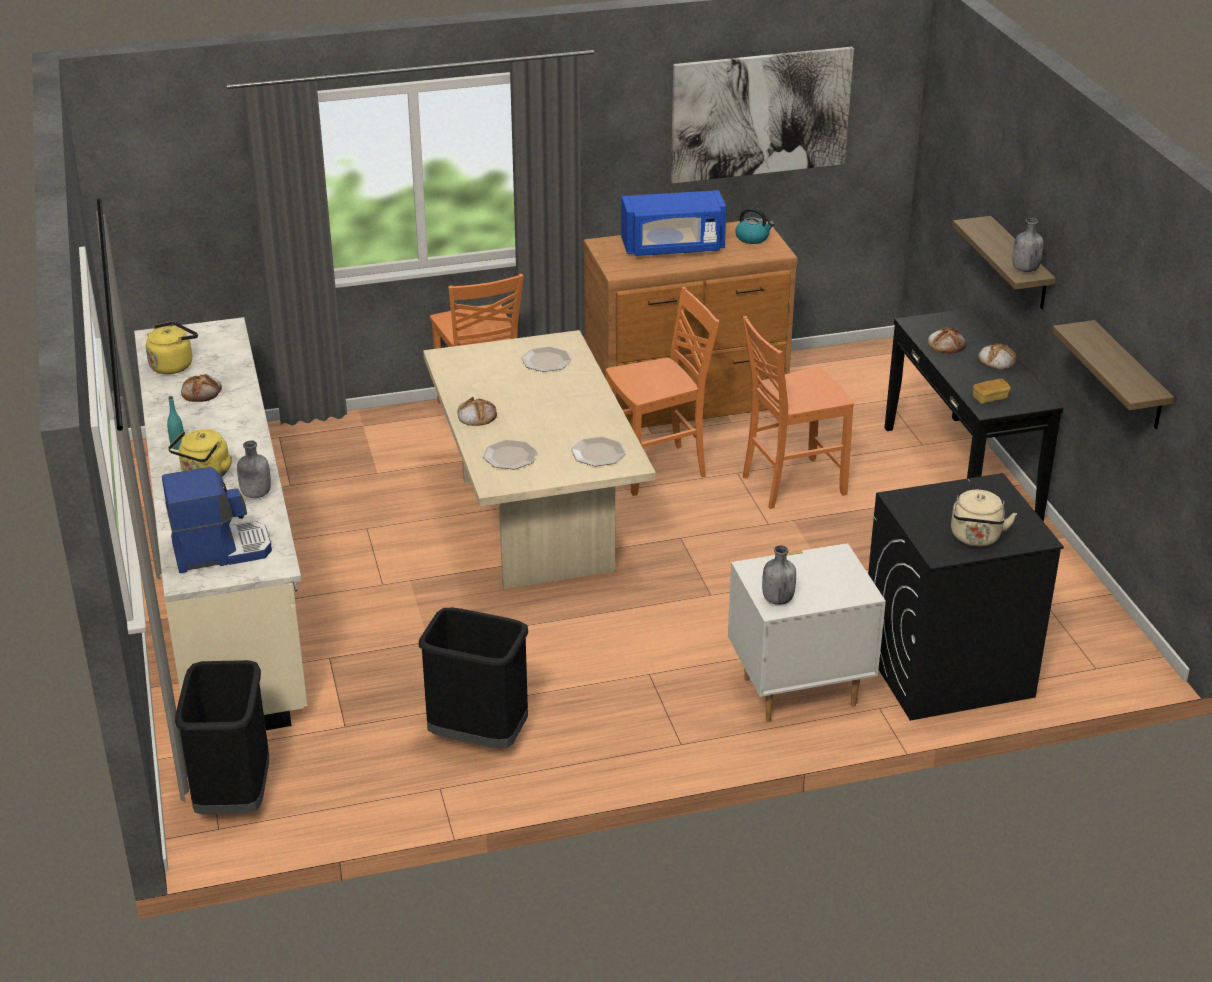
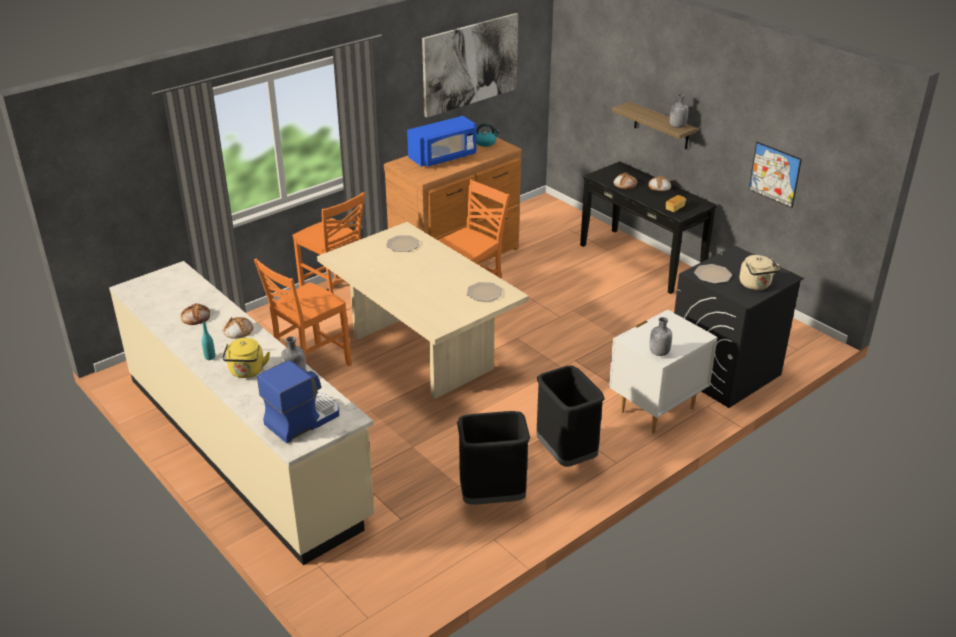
camera: 25 degrees left, 0 degrees up
yellow kettle [146,322,198,374] -> none
black trash can [175,660,269,815] -> black trash can moved to [536,365,605,467]
bread [457,397,497,426] -> bread moved to [222,317,253,339]
plate [483,440,537,469] -> plate moved to [694,264,732,284]
orange chair [743,316,854,509] -> orange chair moved to [254,258,352,366]
shelf [1052,320,1174,429] -> picture [749,142,802,208]

